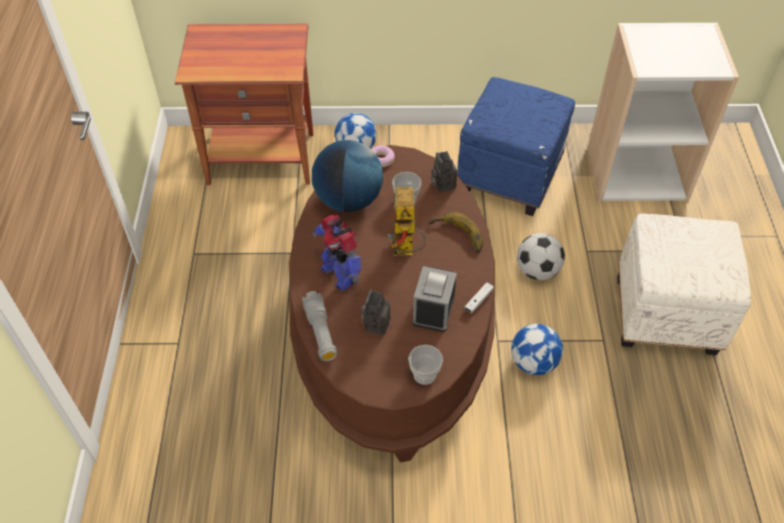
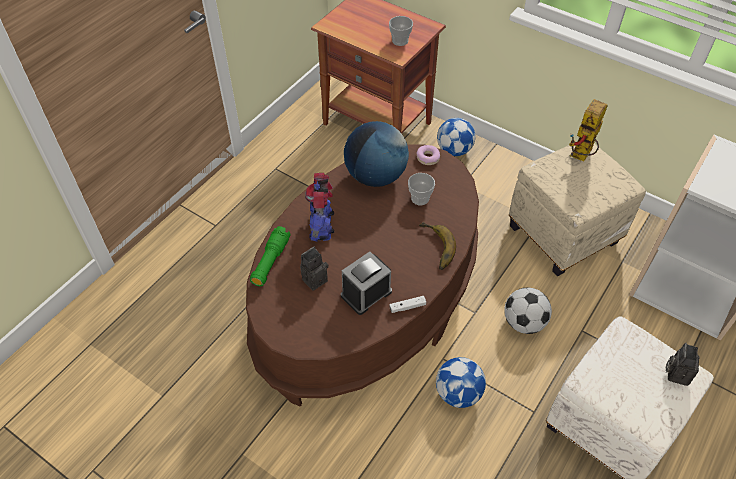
camera: 35 degrees right, 0 degrees up
grey flashlight [302,291,337,361] -> green flashlight [250,226,291,286]
toy robot [388,187,426,256] -> toy robot moved to [569,99,608,161]
cup [408,345,443,385] -> cup moved to [389,16,413,46]
camera [431,151,457,193] -> camera moved to [666,343,700,386]
blue ottoman [457,77,575,216] -> beige ottoman [509,141,646,277]

